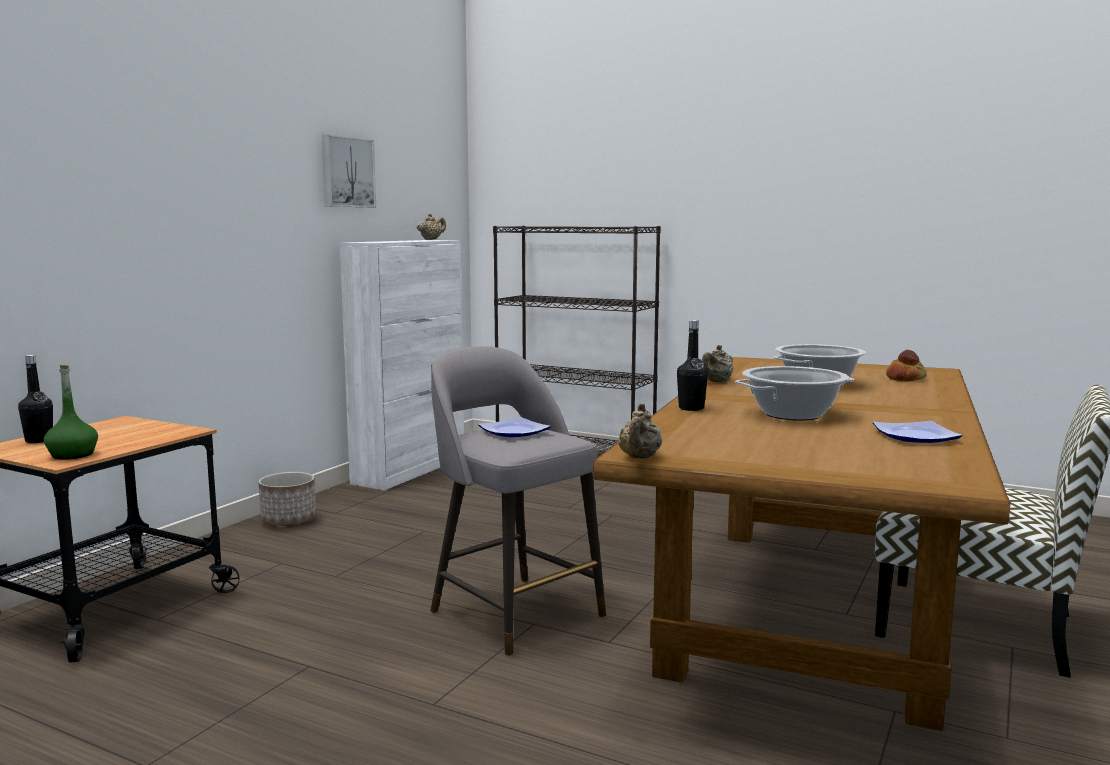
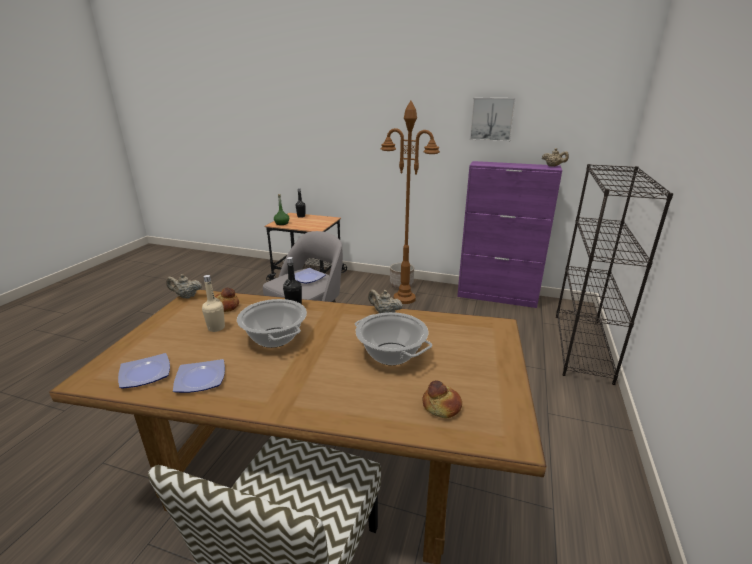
camera: 80 degrees right, 15 degrees up
white cabinet [340,240,464,490] -> purple cabinet [457,161,562,308]
none -> plate [118,353,170,388]
none -> beige bottle [202,275,225,332]
none -> bread [215,288,239,312]
none -> brown floor lamp [381,101,440,304]

